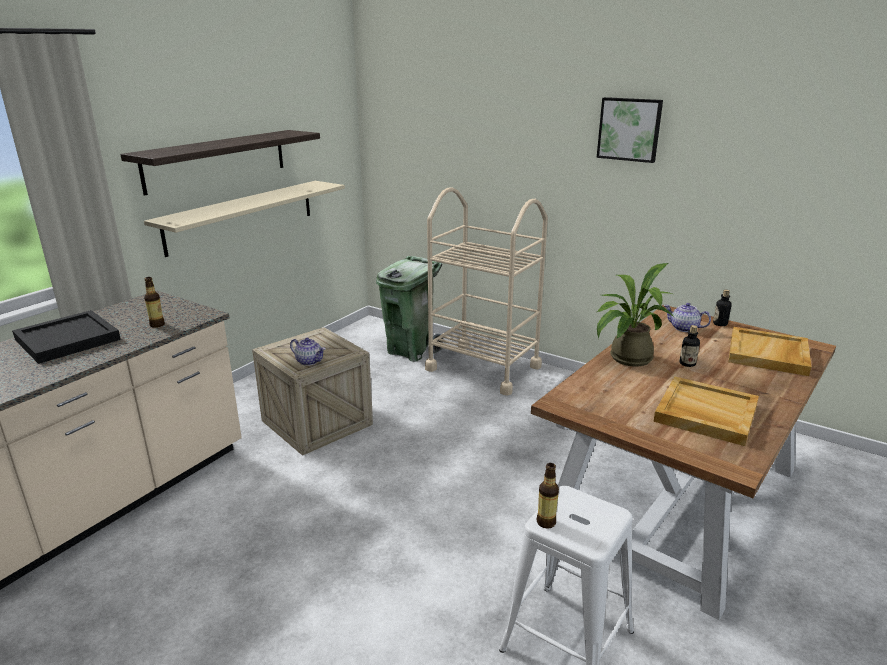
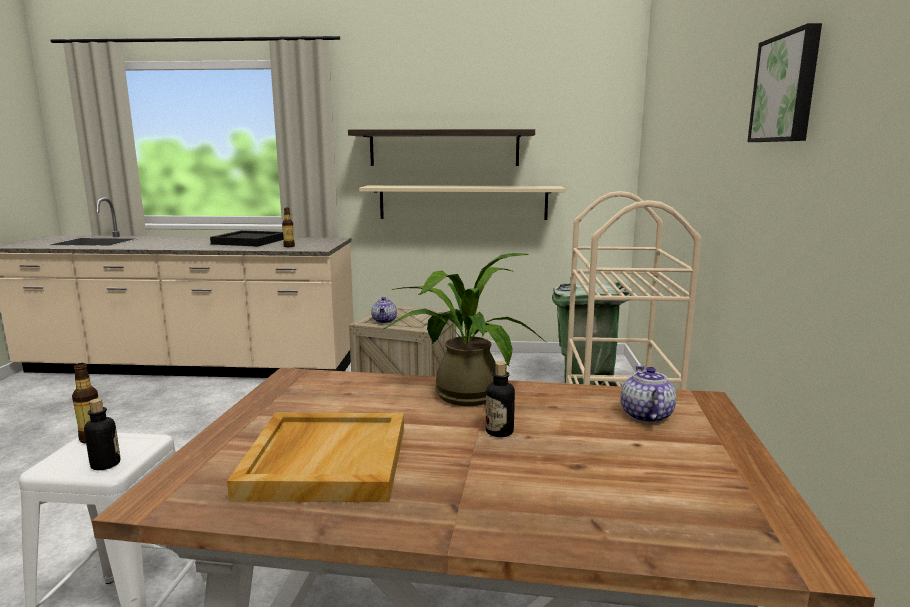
camera: 60 degrees right, 10 degrees down
bottle [713,289,732,326] -> bottle moved to [84,398,120,470]
beige tray [728,327,811,376] -> none

